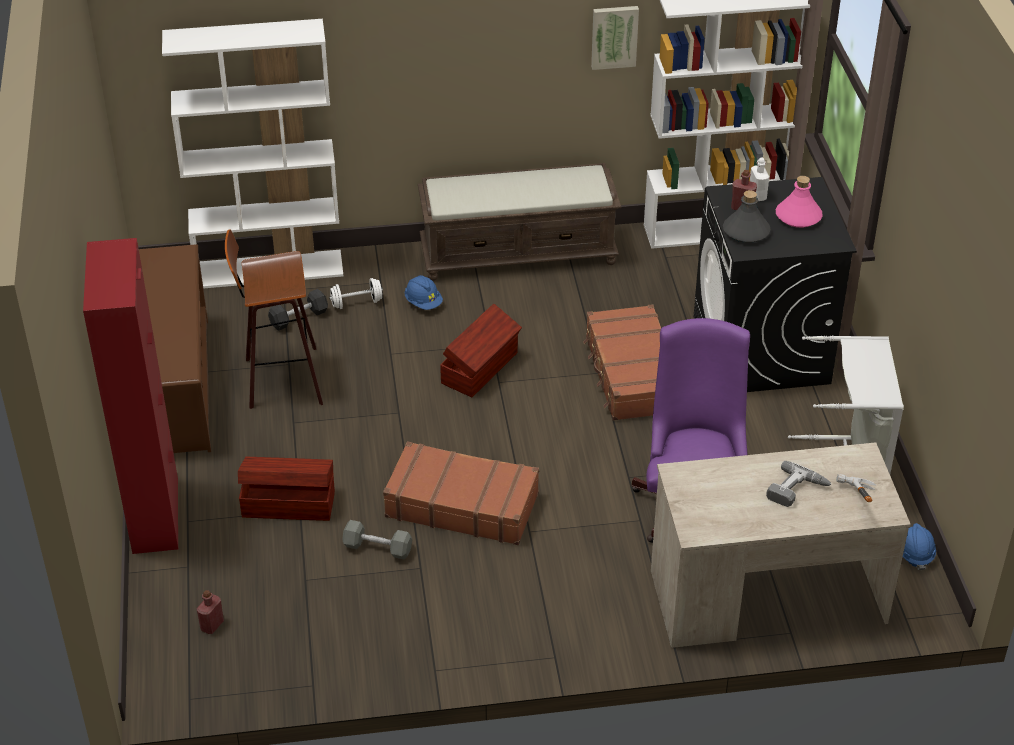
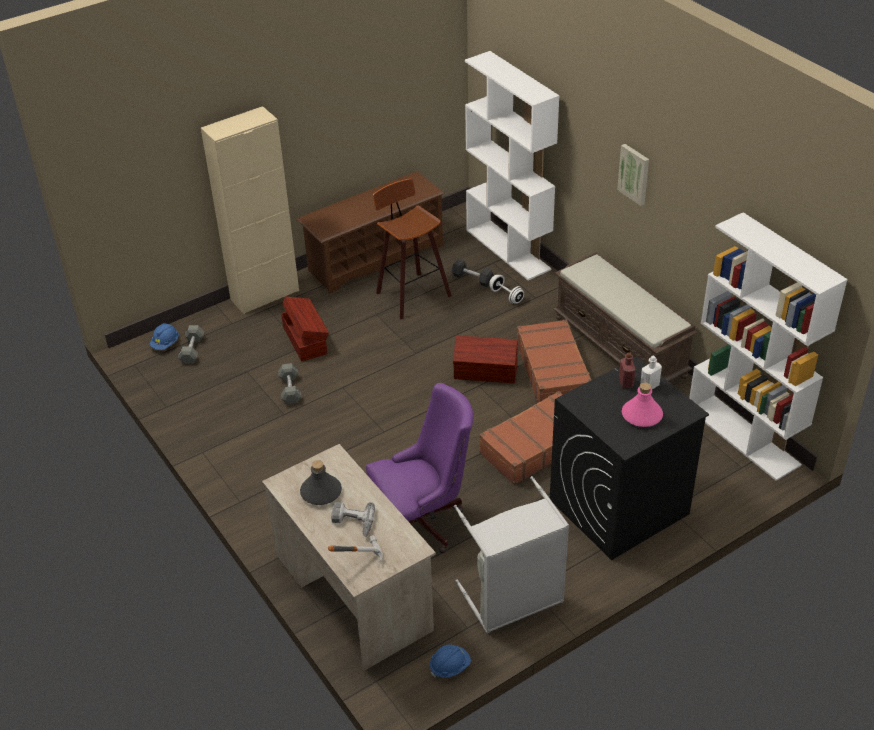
camera: 65 degrees right, 0 degrees up
red cabinet [83,238,178,554] -> beige cabinet [201,106,299,314]
red bottle [196,590,224,634] -> grey dumbbell [178,325,204,364]
brown suitcase [383,441,539,545] -> brown suitcase moved to [517,320,591,403]
blue hard hat [404,275,443,310] -> blue hard hat moved to [150,323,179,350]
picture [591,6,639,70] -> picture moved to [617,144,649,206]
grey bottle [723,190,771,243] -> grey bottle moved to [300,460,342,505]

